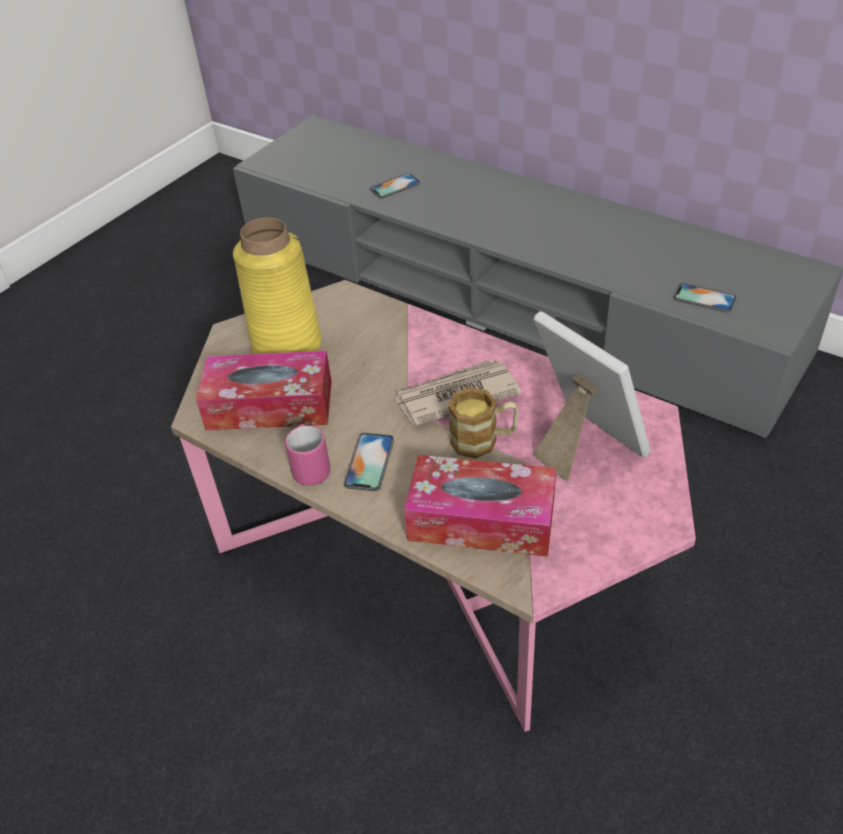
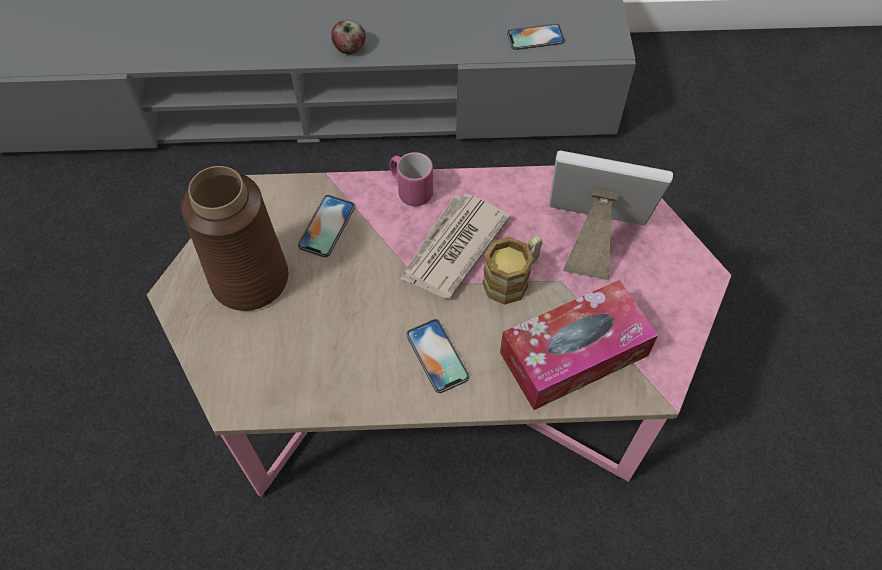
camera: 40 degrees left, 15 degrees up
tissue box [196,351,332,430] -> none
yellow vase [233,217,322,354] -> brown vase [181,166,288,311]
pink mug [285,424,330,486] -> pink mug moved to [389,152,433,206]
phone [370,173,420,198] -> phone moved to [298,195,355,257]
none -> apple [331,20,366,54]

